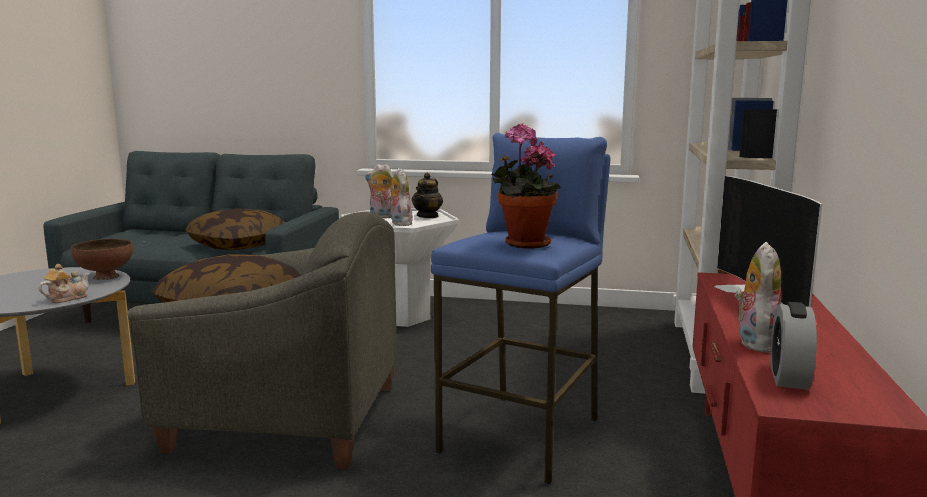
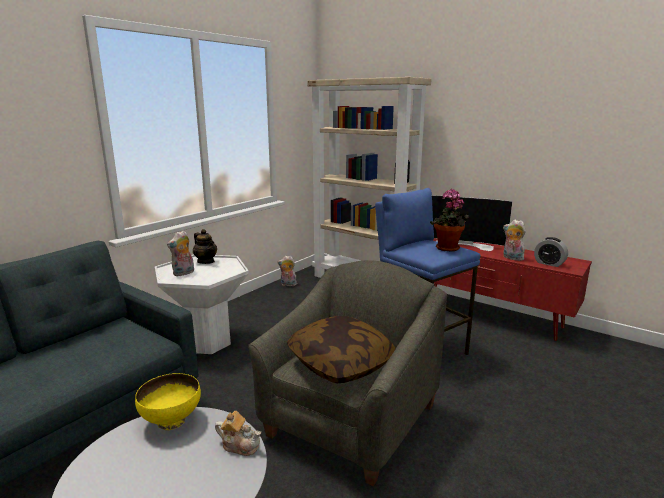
camera: 65 degrees left, 5 degrees up
teapot [38,264,90,303] -> teapot turned 135 degrees clockwise [215,411,261,456]
brown bowl [71,239,133,280] -> yellow bowl [135,373,201,430]
pillow [185,208,285,250] -> none
plush toy [387,168,413,226] -> plush toy moved to [278,256,297,286]

